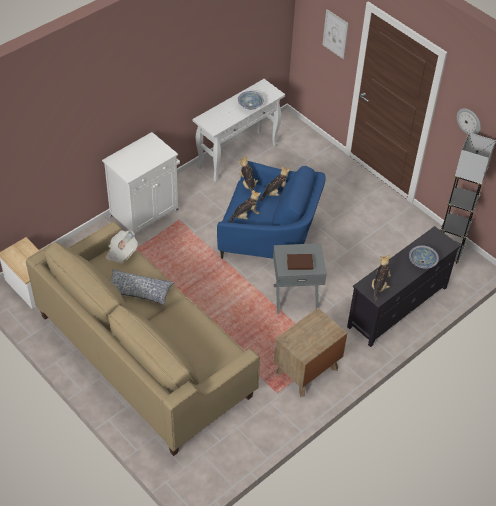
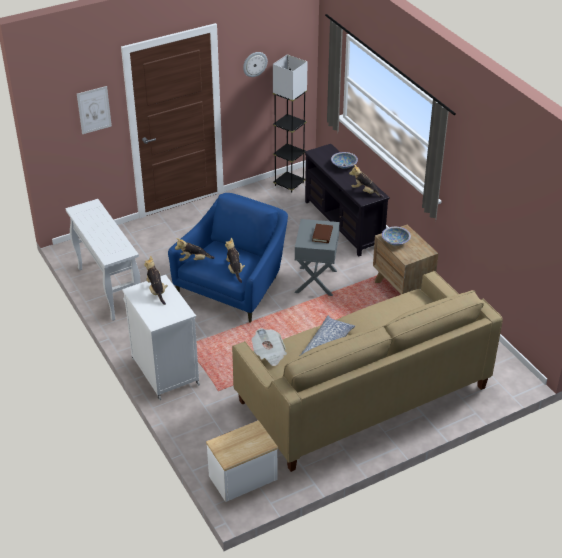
camera: 75 degrees left, 10 degrees down
bowl [238,91,264,109] -> bowl moved to [382,227,411,246]
plush toy [261,166,290,202] -> plush toy moved to [144,256,168,305]

